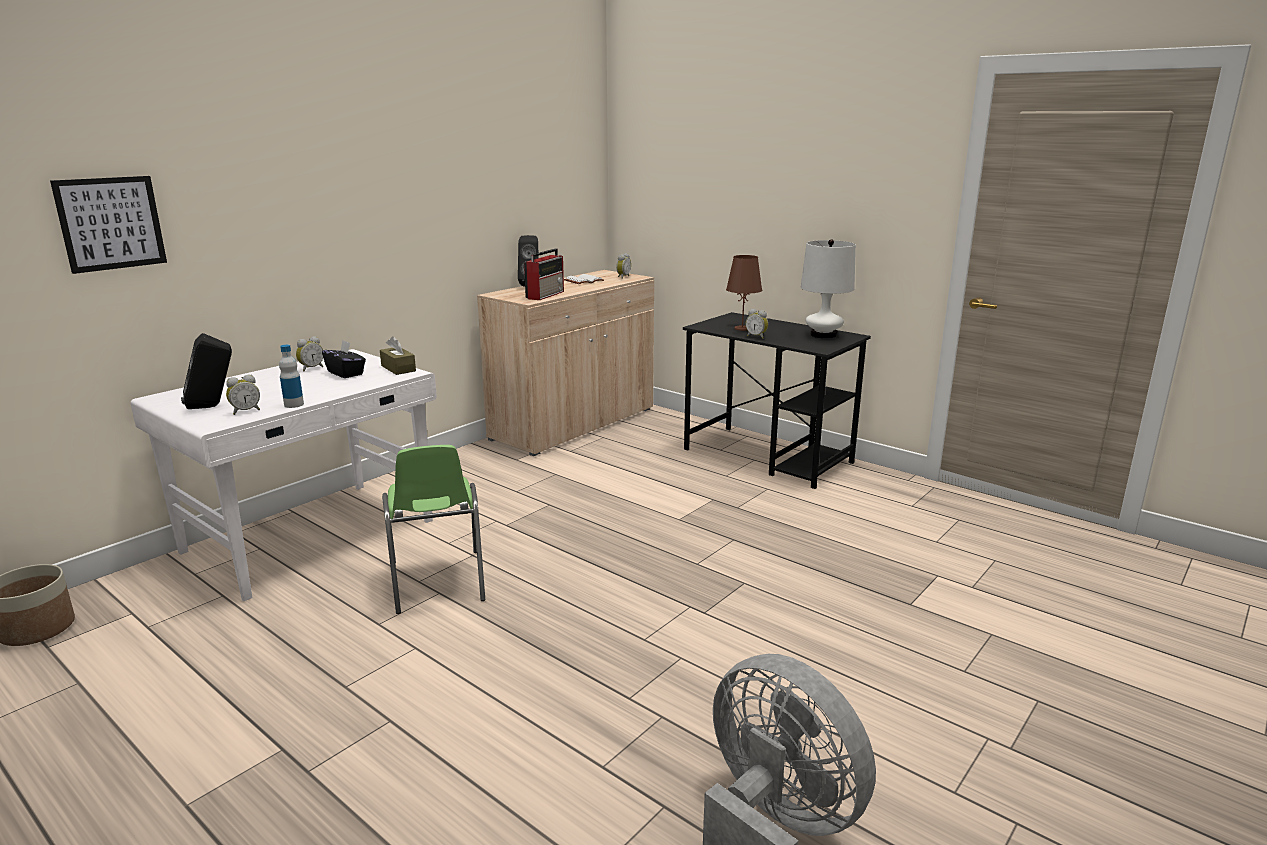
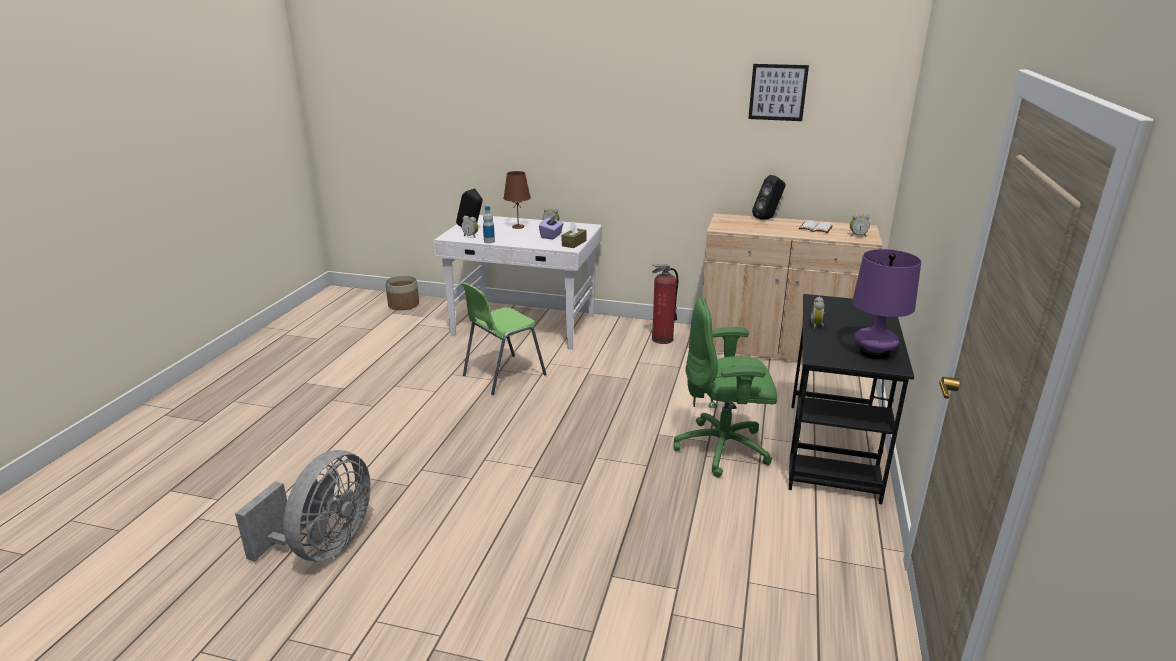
camera: 65 degrees right, 5 degrees up
picture [50,176,167,274] -> picture moved to [748,64,809,121]
black tissue box [322,340,366,378] -> purple tissue box [539,215,564,239]
radio [524,248,564,300] -> none
brown table lamp [726,255,762,331] -> brown table lamp moved to [503,171,531,229]
white table lamp [801,239,856,338] -> purple table lamp [852,249,921,360]
none -> fire extinguisher [652,264,678,344]
none -> green office chair [674,296,777,477]

